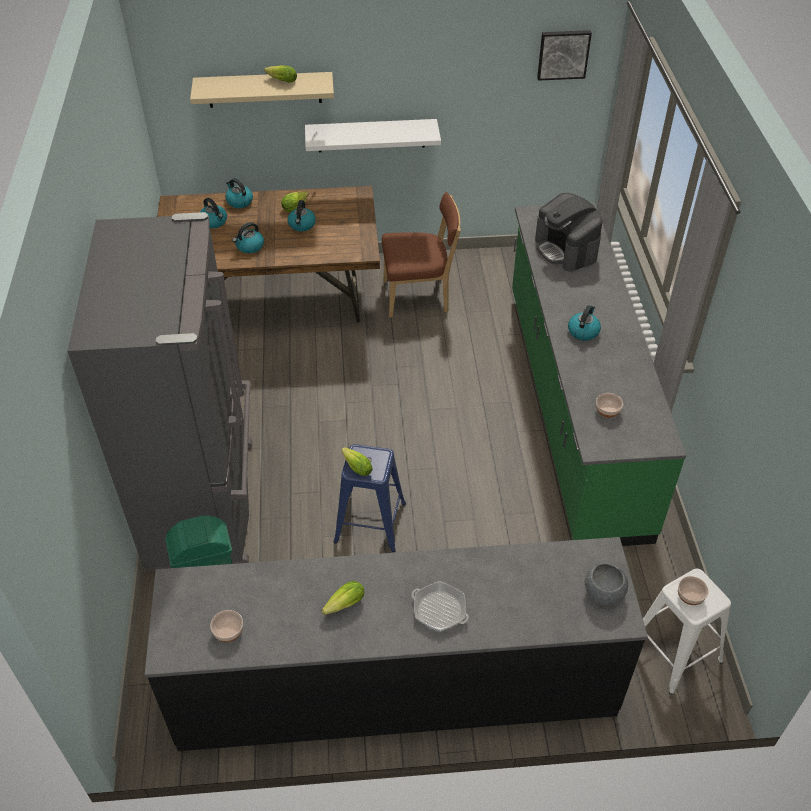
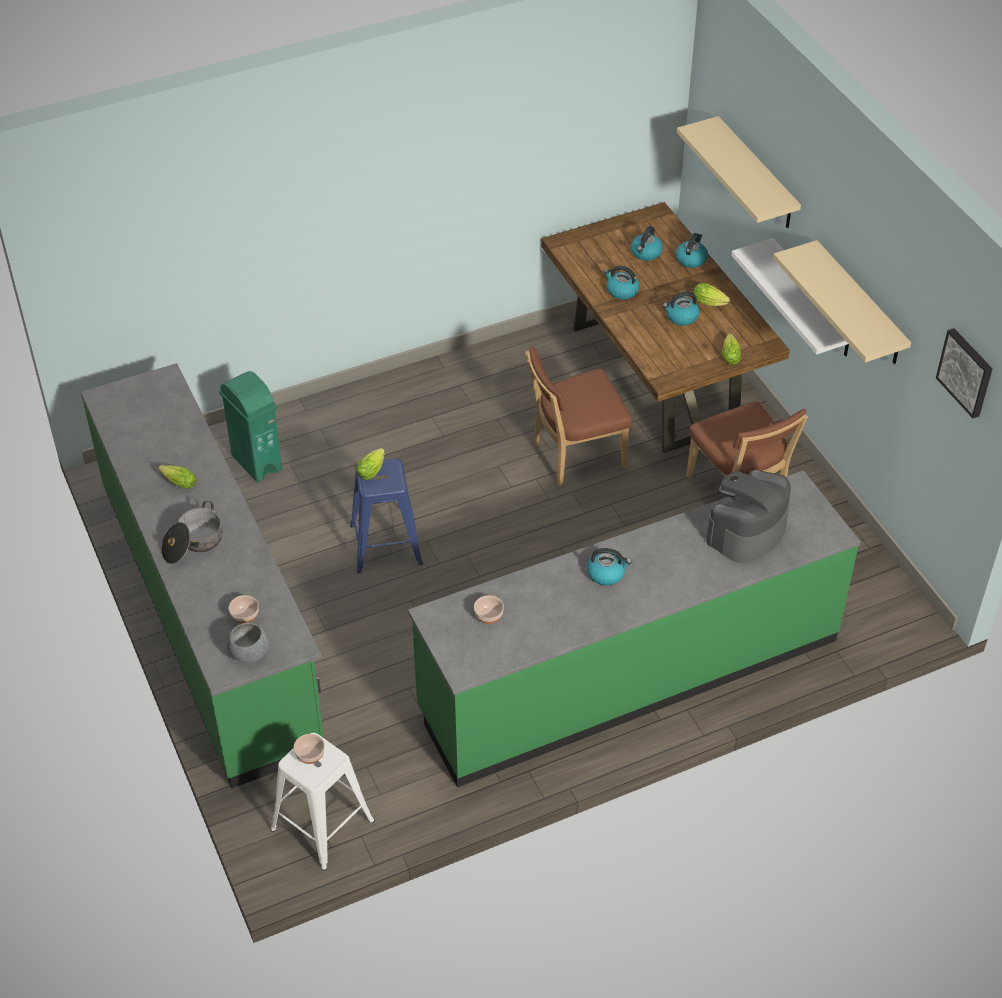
camera: 70 degrees right, 0 degrees up
grey fridge [67,212,252,571] -> none
black counter [144,537,648,751] -> green counter [81,363,324,788]
bowl [210,610,243,642] -> bowl moved to [229,595,259,624]
lettuce [264,65,297,83] -> lettuce moved to [722,333,741,365]
frying pan [412,581,469,632] -> cooking pot [161,501,222,564]
none -> brown chair [526,346,632,485]
none -> beige shelf [773,240,911,364]

